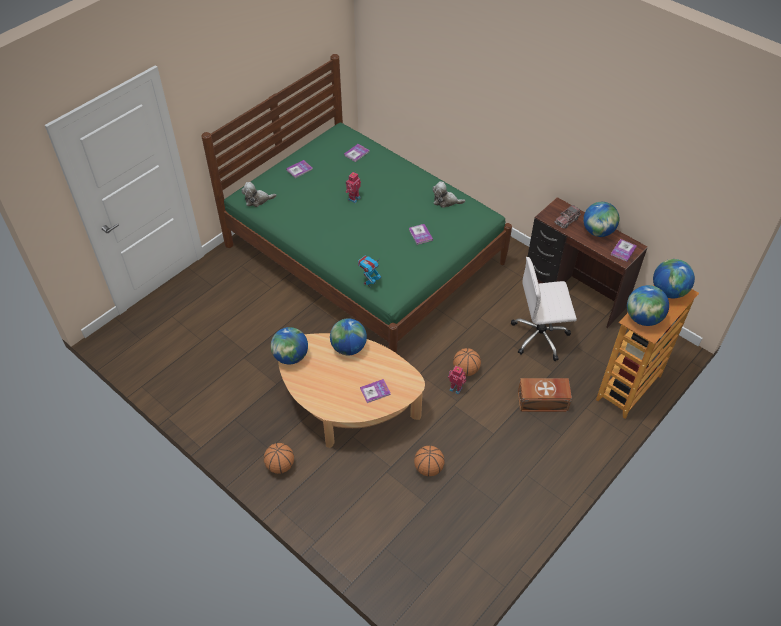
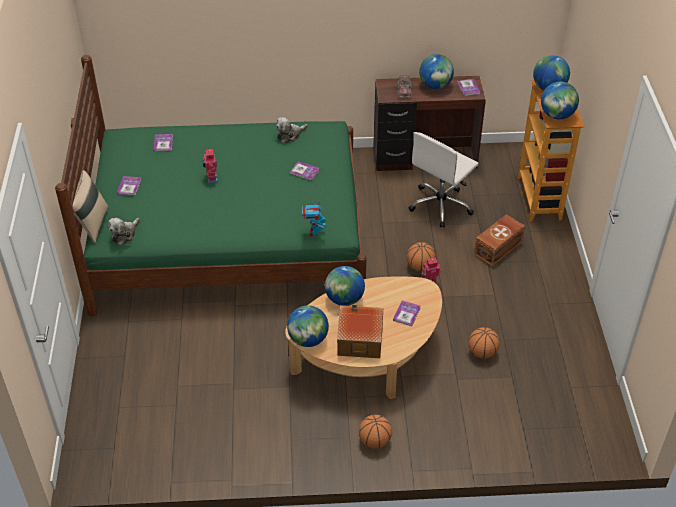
camera: 45 degrees left, 5 degrees down
none -> beige pillow [73,170,109,243]
none -> toy house [337,305,383,358]

